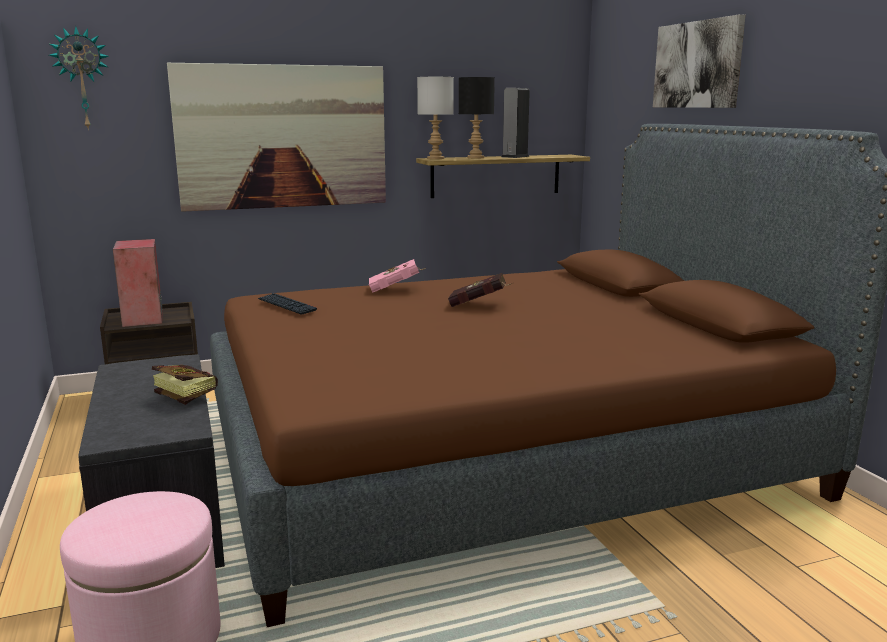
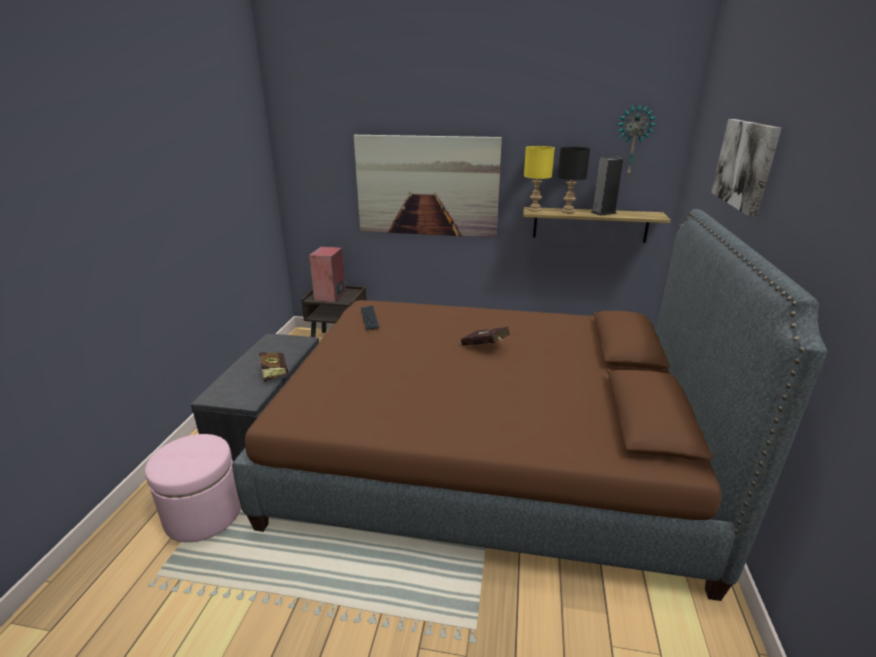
camera: 30 degrees right, 10 degrees up
wall clock [49,26,109,131] -> wall clock moved to [617,104,657,176]
pink book [369,259,426,293] -> none
grey table lamp [417,77,454,159] -> yellow table lamp [524,146,555,212]

